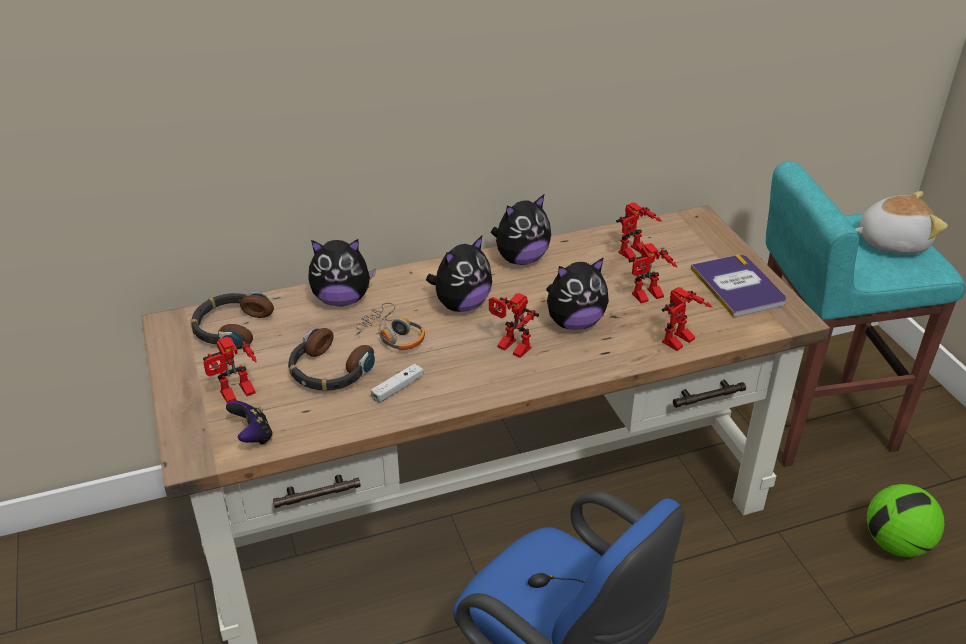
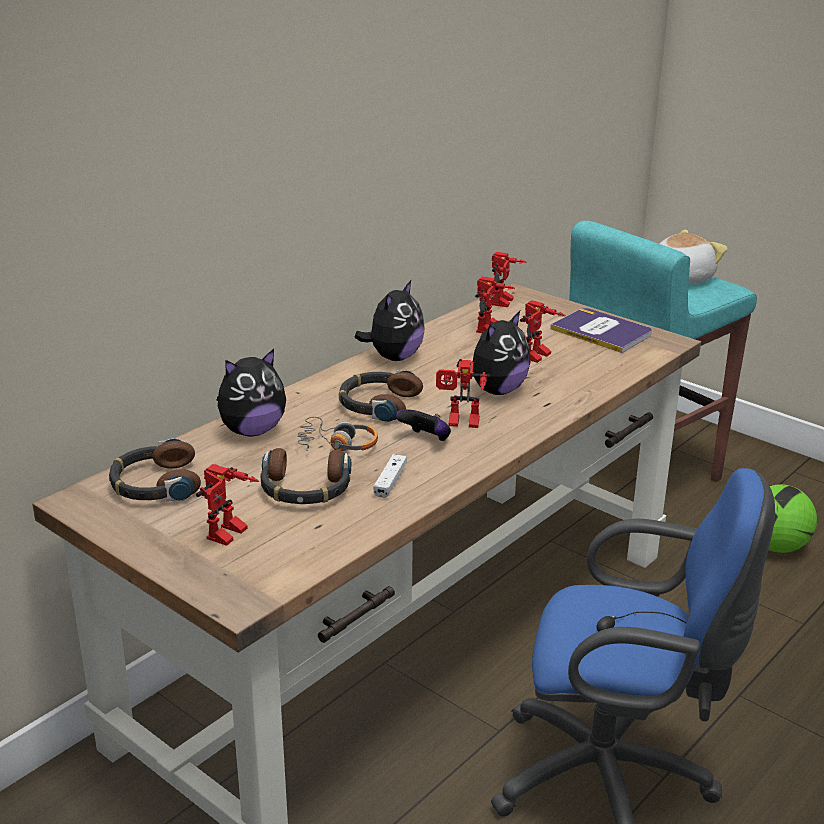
camera: 30 degrees left, 10 degrees down
game controller [226,400,273,445] -> game controller moved to [396,409,451,441]
plush toy [426,236,492,312] -> headphones [339,370,423,423]
toy robot [662,287,713,351] -> toy robot moved to [492,252,526,307]

